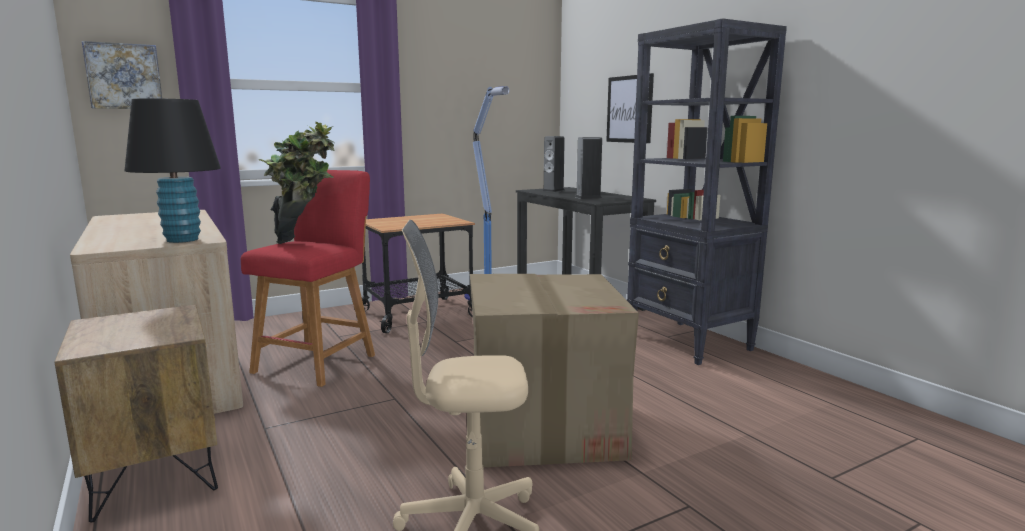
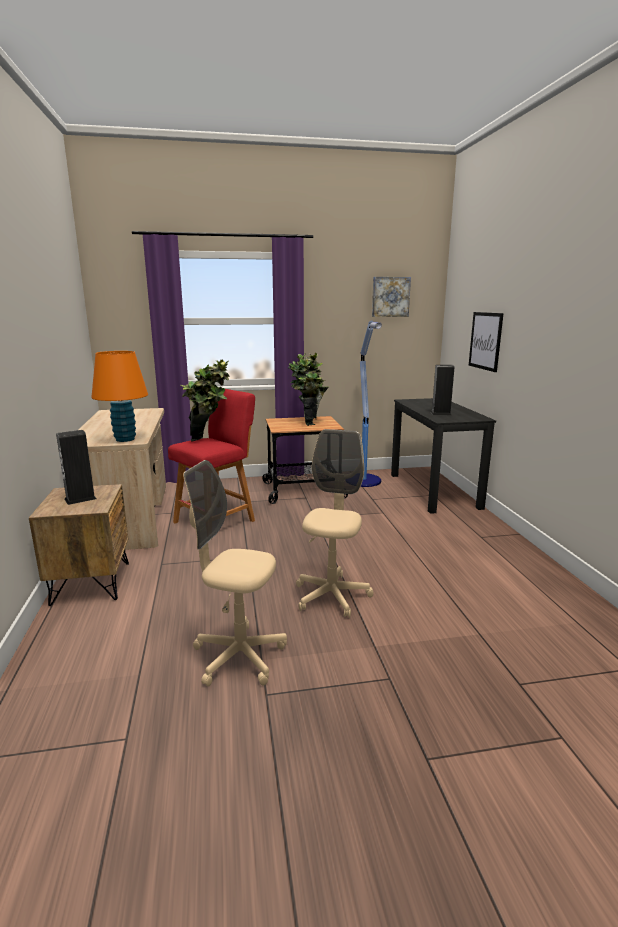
camera: 20 degrees right, 5 degrees up
picture [82,41,162,109] -> picture moved to [372,277,411,317]
black table lamp [125,98,221,243] -> orange table lamp [91,351,148,442]
cardboard box [470,274,639,467] -> beige office chair [296,429,374,618]
speaker [543,136,565,192] -> speaker moved to [56,430,97,505]
black bookcase [627,18,787,365] -> none
none -> potted plant [288,353,329,426]

